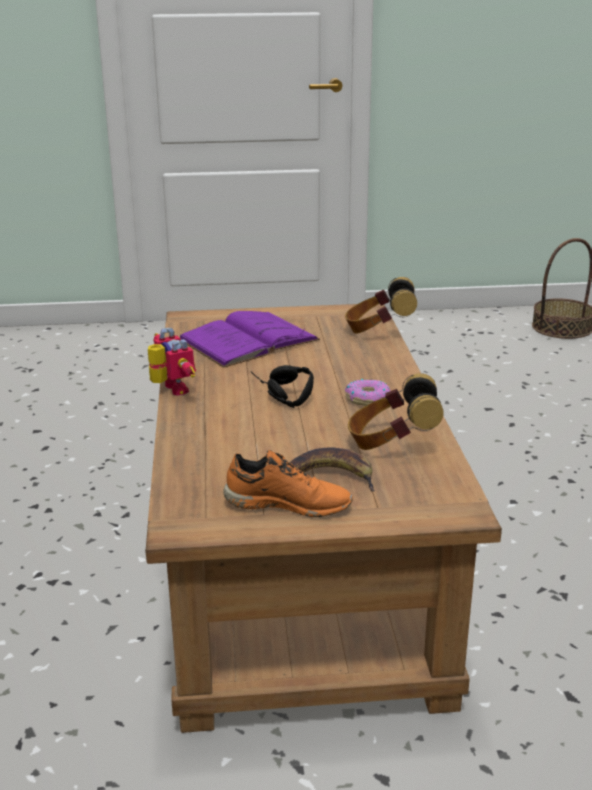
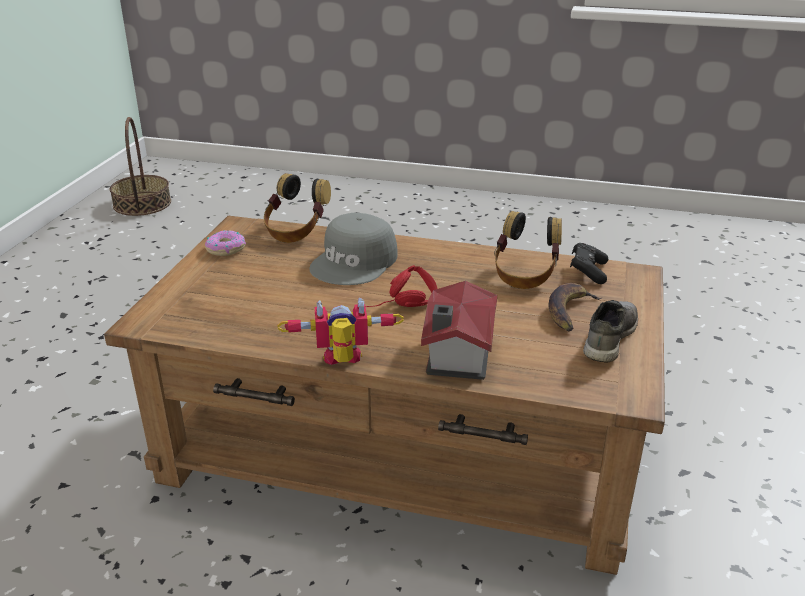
camera: 70 degrees left, 5 degrees up
purple book [180,311,320,368] -> none
orange shoe [223,450,353,517] -> grey shoe [583,300,638,363]
black headphones [251,365,314,408] -> red headphones [365,265,438,307]
donut [345,379,391,406] -> donut moved to [205,230,246,256]
none -> grey cap [309,213,397,285]
none -> toy house [421,281,497,380]
none -> black game controller [570,243,608,284]

